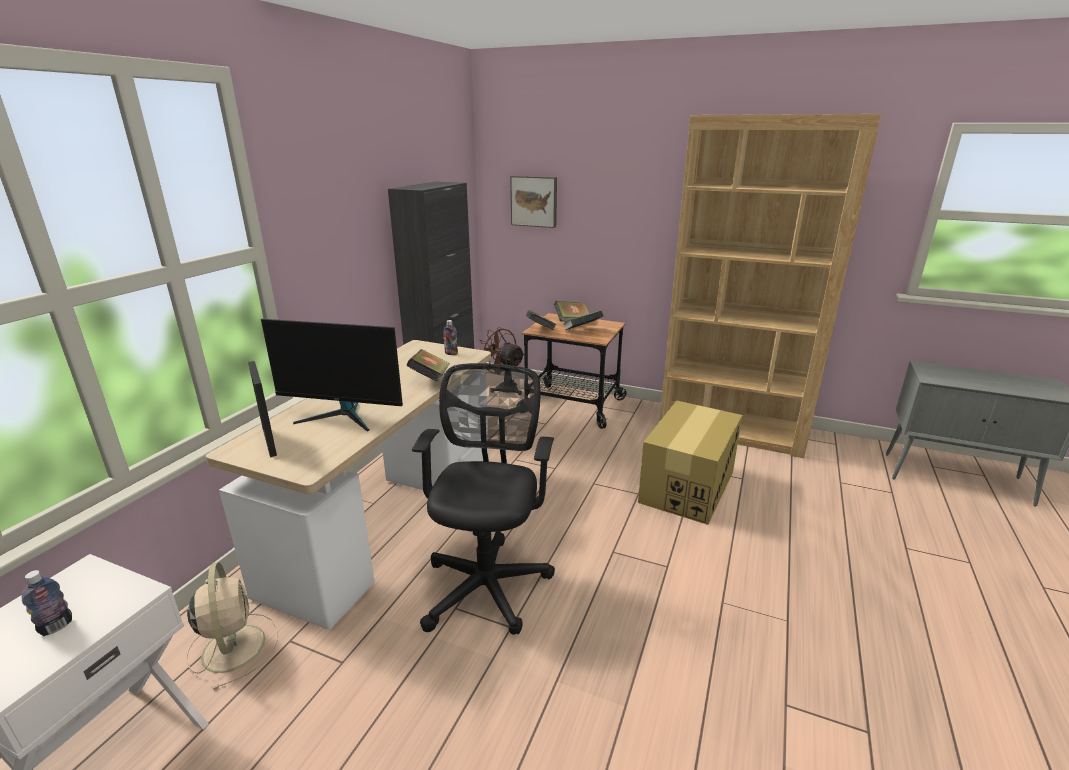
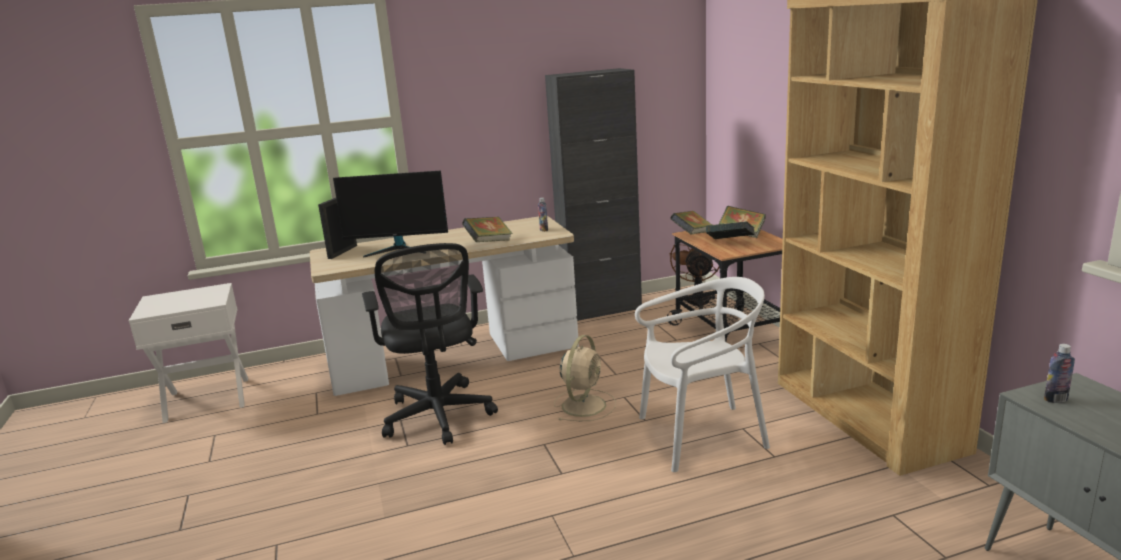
camera: 50 degrees right, 5 degrees down
bottle [22,570,72,636] -> bottle moved to [1044,344,1075,403]
beige fan [186,562,278,690] -> beige fan moved to [554,335,616,421]
monitor [261,319,403,432] -> monitor turned 60 degrees counterclockwise [333,171,448,258]
black office chair [412,363,555,635] -> black office chair turned 105 degrees clockwise [362,243,498,445]
picture [510,176,557,228] -> none
cardboard box [638,400,742,525] -> white chair [635,277,770,472]

